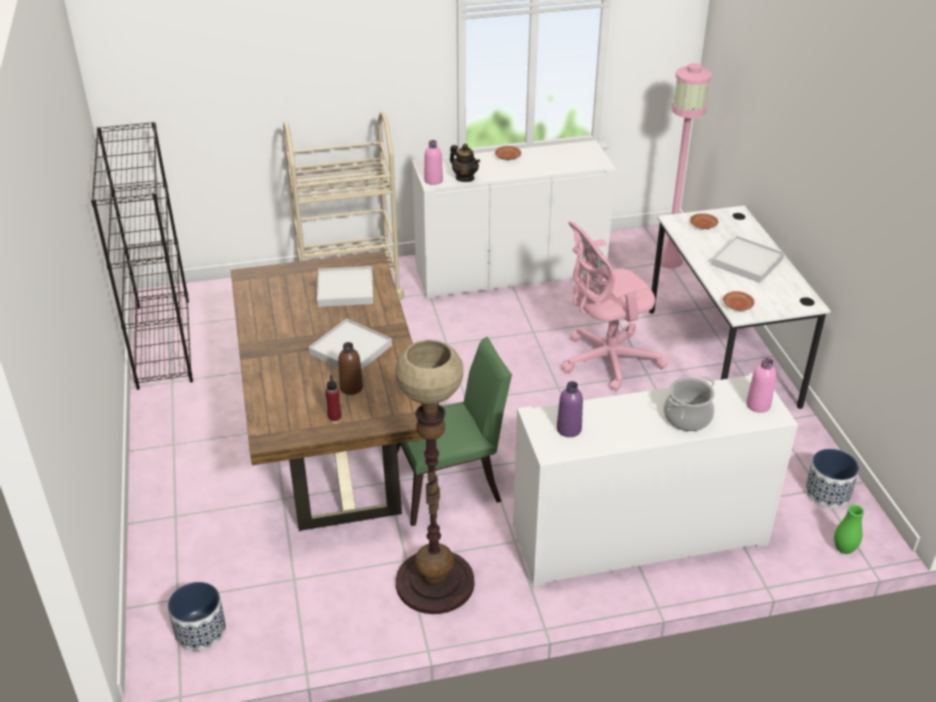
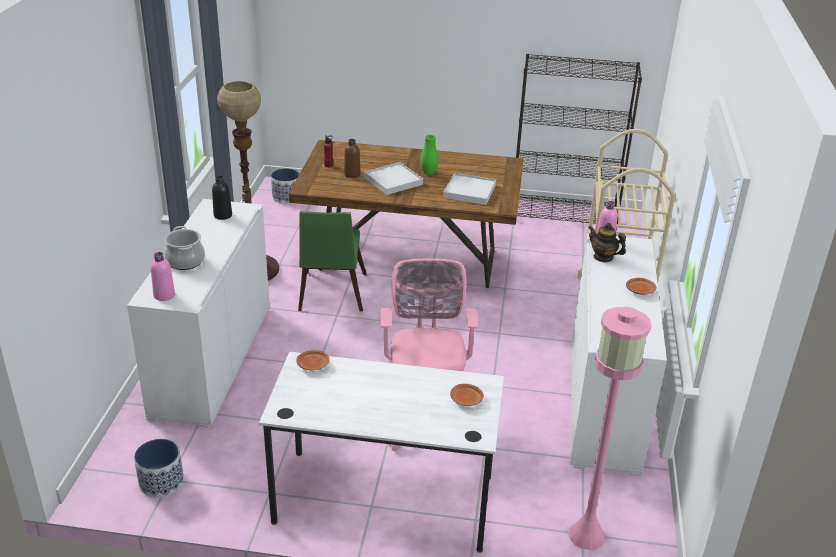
camera: 110 degrees right, 5 degrees down
teapot [450,144,480,182] -> teapot turned 60 degrees clockwise [588,223,626,262]
purple bottle [557,381,583,437] -> black bottle [212,176,232,220]
white tray [712,236,784,283] -> none
green vase [834,505,864,554] -> green vase moved to [420,135,439,175]

